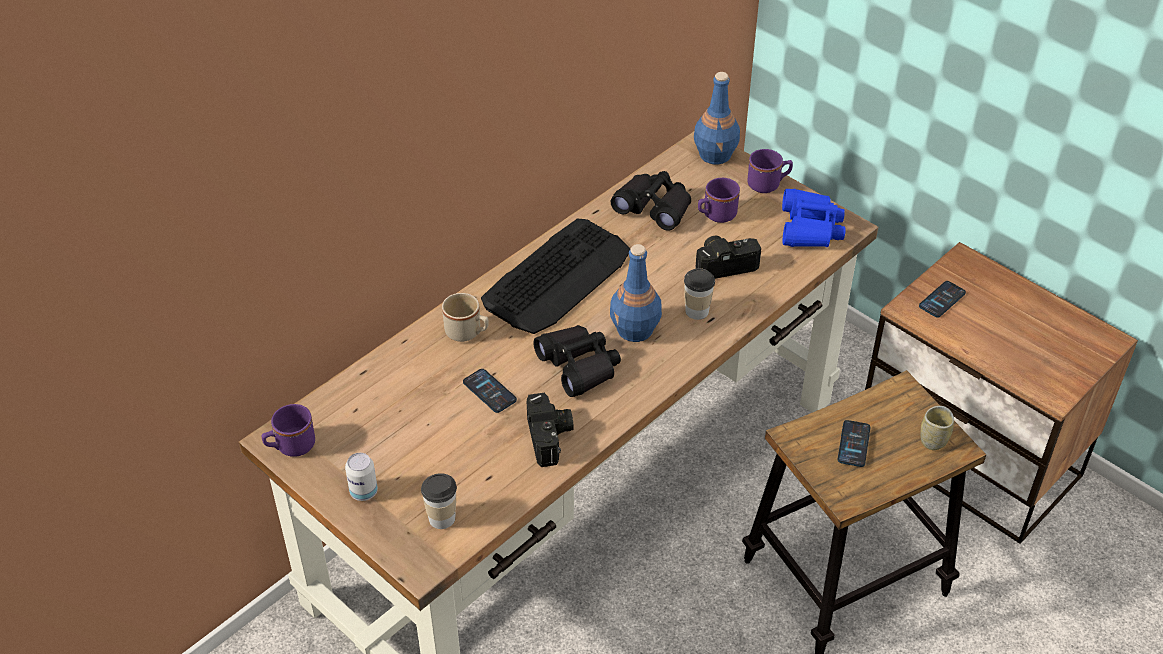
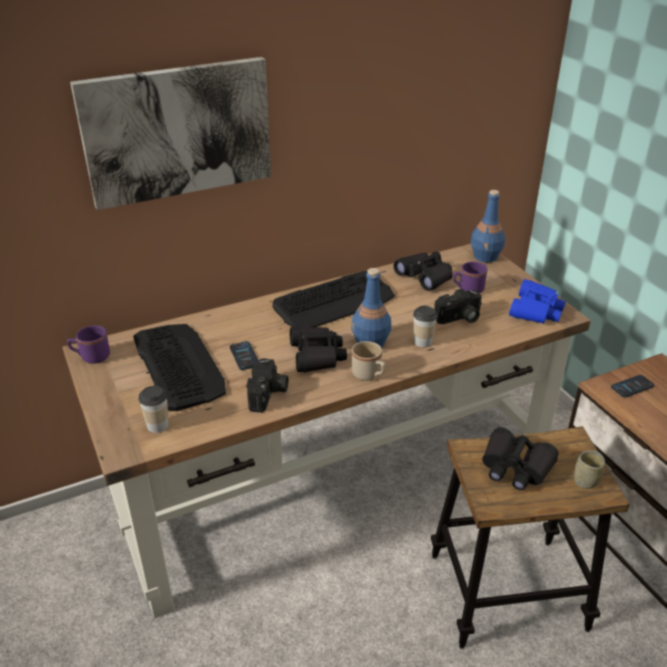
camera: 20 degrees right, 10 degrees down
can [345,453,378,501] -> none
beige mug [442,293,489,342] -> beige mug moved to [352,341,386,381]
camera [696,236,761,279] -> camera turned 150 degrees clockwise [434,288,482,324]
purple mug [748,149,793,193] -> none
phone [838,420,870,467] -> black binoculars [482,427,558,491]
none -> picture [70,57,271,210]
none -> keyboard [133,324,226,411]

